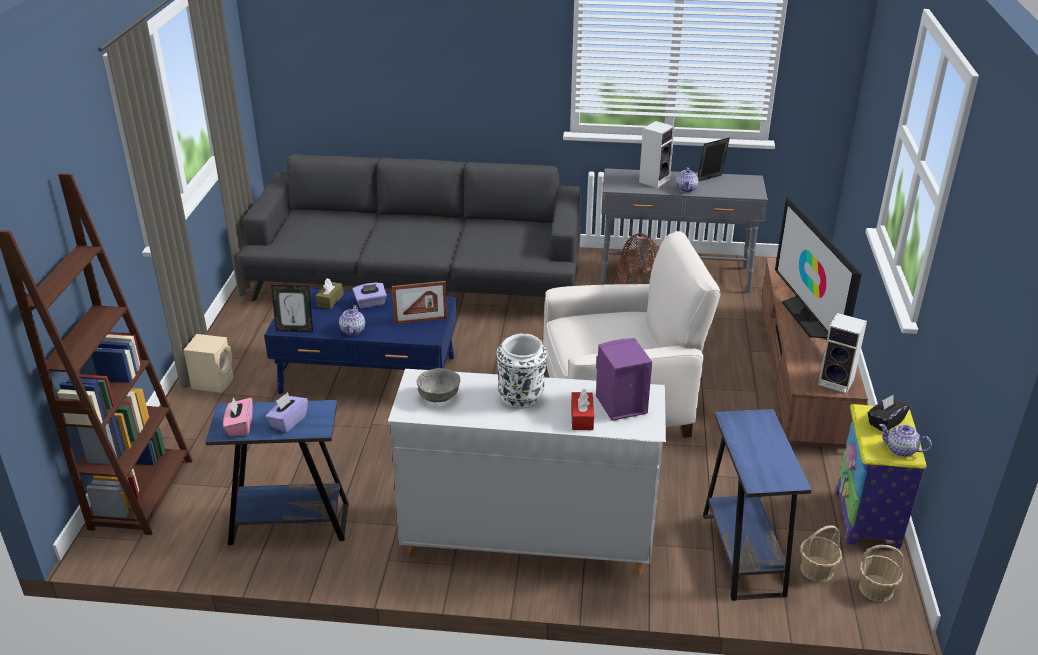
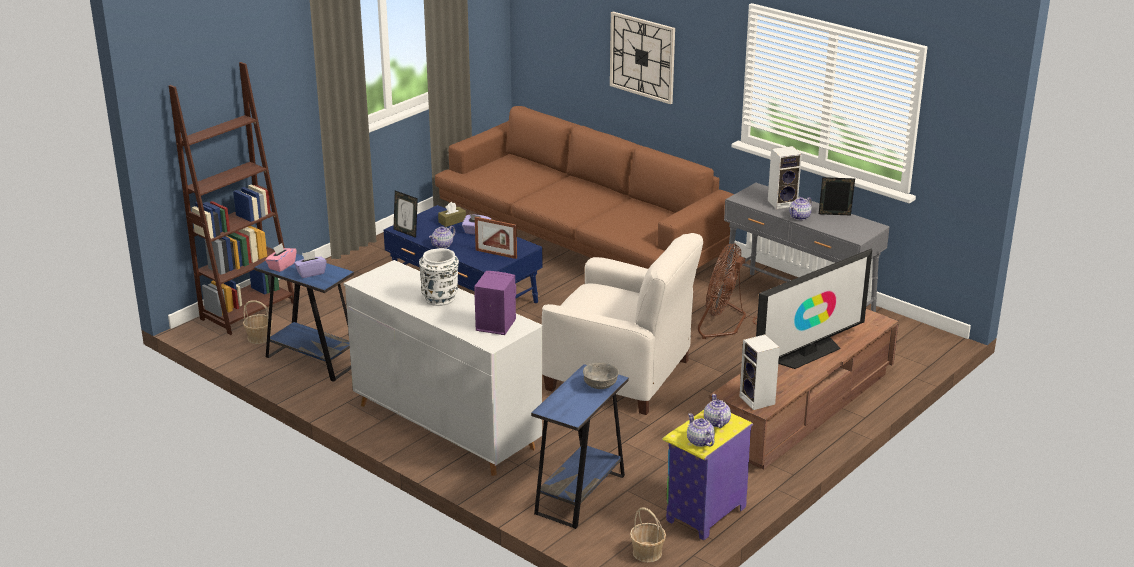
camera: 35 degrees right, 5 degrees down
beige speaker [183,334,234,393] -> none
grey sofa [238,154,581,301] -> brown sofa [435,106,734,269]
grey bowl [416,368,461,402] -> grey bowl moved to [583,363,619,389]
red tissue box [571,389,594,430] -> none
television [775,196,862,338] -> television turned 150 degrees counterclockwise [756,249,872,369]
basket [800,525,842,582] -> basket moved to [243,300,273,344]
black tissue box [867,395,910,431] -> teapot [704,394,731,428]
none -> wall clock [610,12,675,104]

